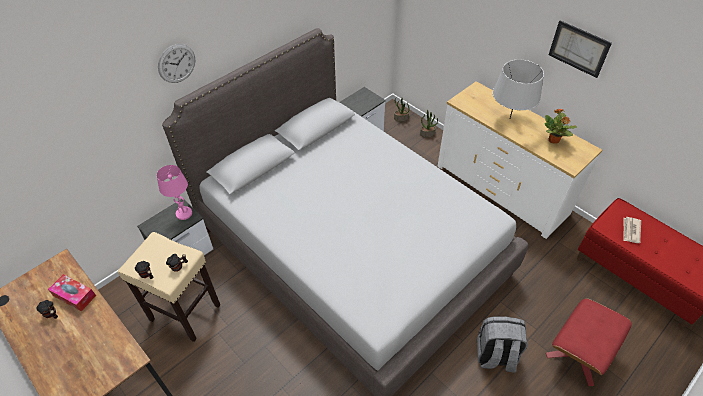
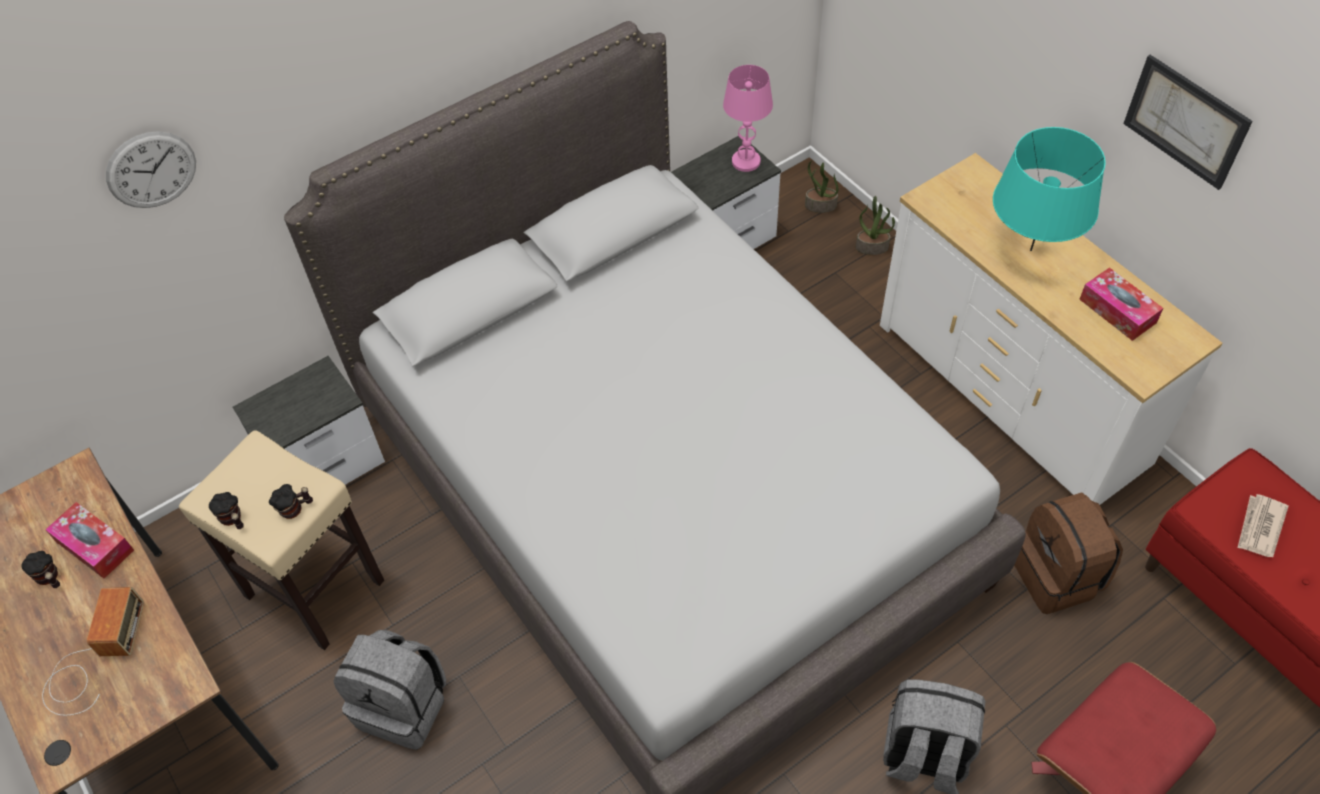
camera: 10 degrees right, 5 degrees up
pink table lamp [157,165,192,220] -> pink table lamp moved to [723,65,773,172]
wall clock [158,44,195,83] -> wall clock moved to [106,131,196,208]
grey table lamp [493,59,544,118] -> turquoise table lamp [993,127,1106,251]
potted plant [545,109,577,144] -> tissue box [1079,267,1163,341]
none -> radio [42,587,144,716]
none -> grey backpack [333,630,446,750]
none -> brown backpack [1014,492,1123,614]

